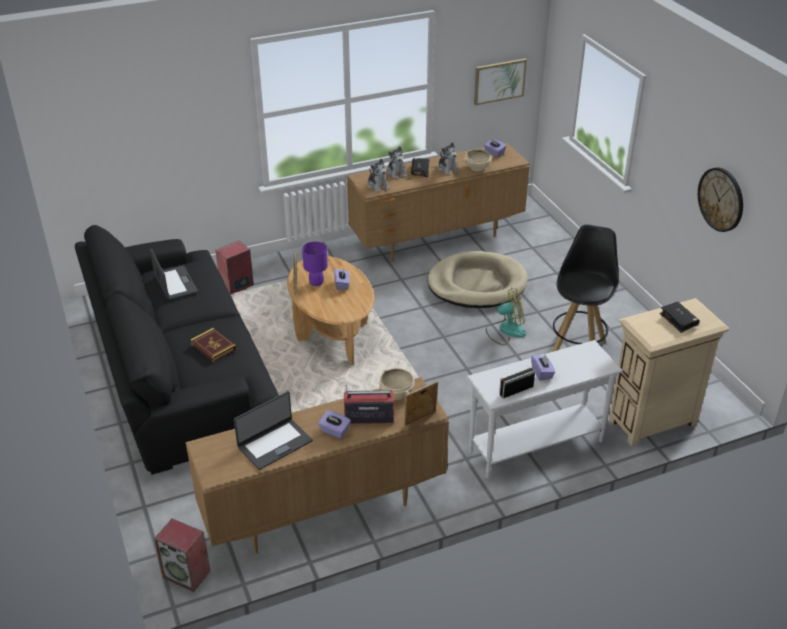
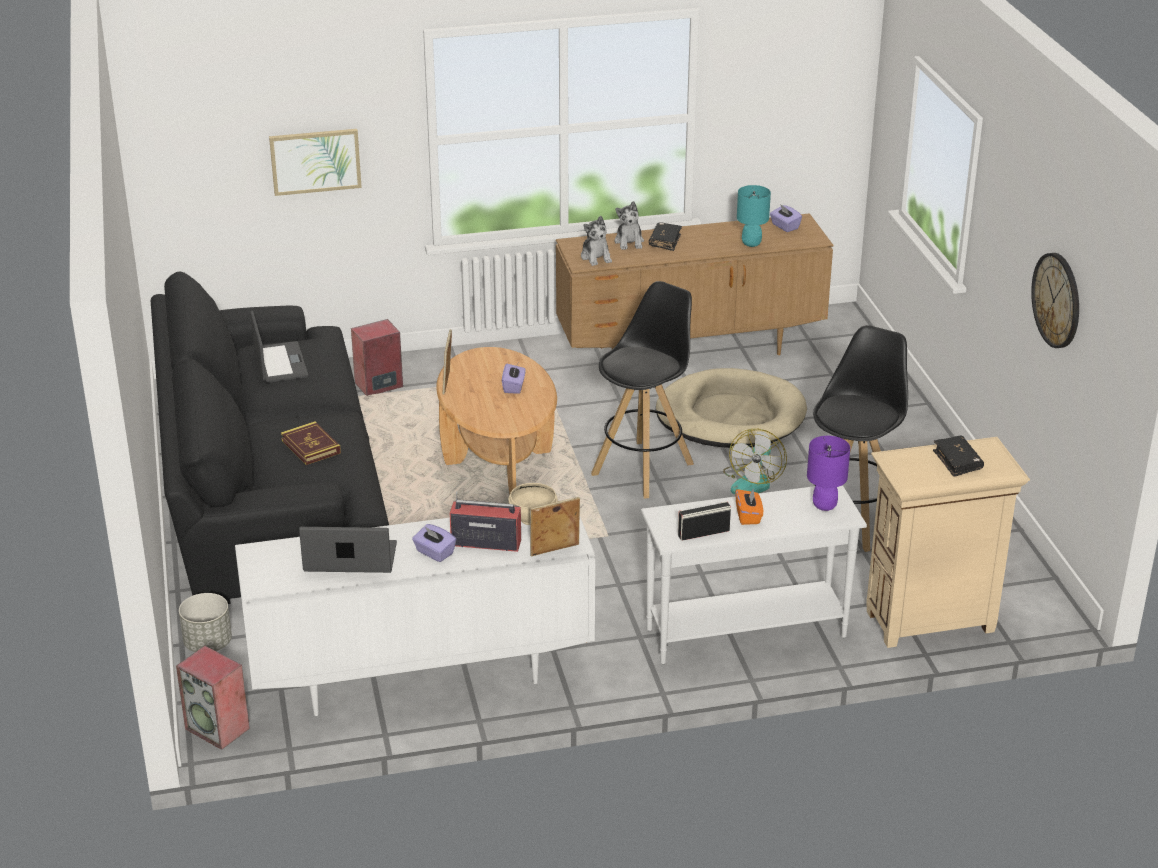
camera: 10 degrees right, 5 degrees down
brown dresser [186,377,449,554] -> white dresser [235,517,595,716]
laptop [234,391,313,470] -> laptop turned 150 degrees counterclockwise [299,527,397,573]
purple table lamp [302,242,328,286] -> purple table lamp moved to [807,436,850,511]
plush toy [438,142,460,176] -> none
beige bowl [463,149,493,171] -> turquoise table lamp [737,185,771,247]
picture [474,59,527,105] -> picture moved to [269,129,362,196]
fan [486,288,526,345] -> fan turned 105 degrees clockwise [723,429,787,494]
purple tissue box [531,355,555,381] -> orange tissue box [735,487,763,525]
none -> grey planter [179,593,232,652]
none -> black stool [591,281,694,499]

